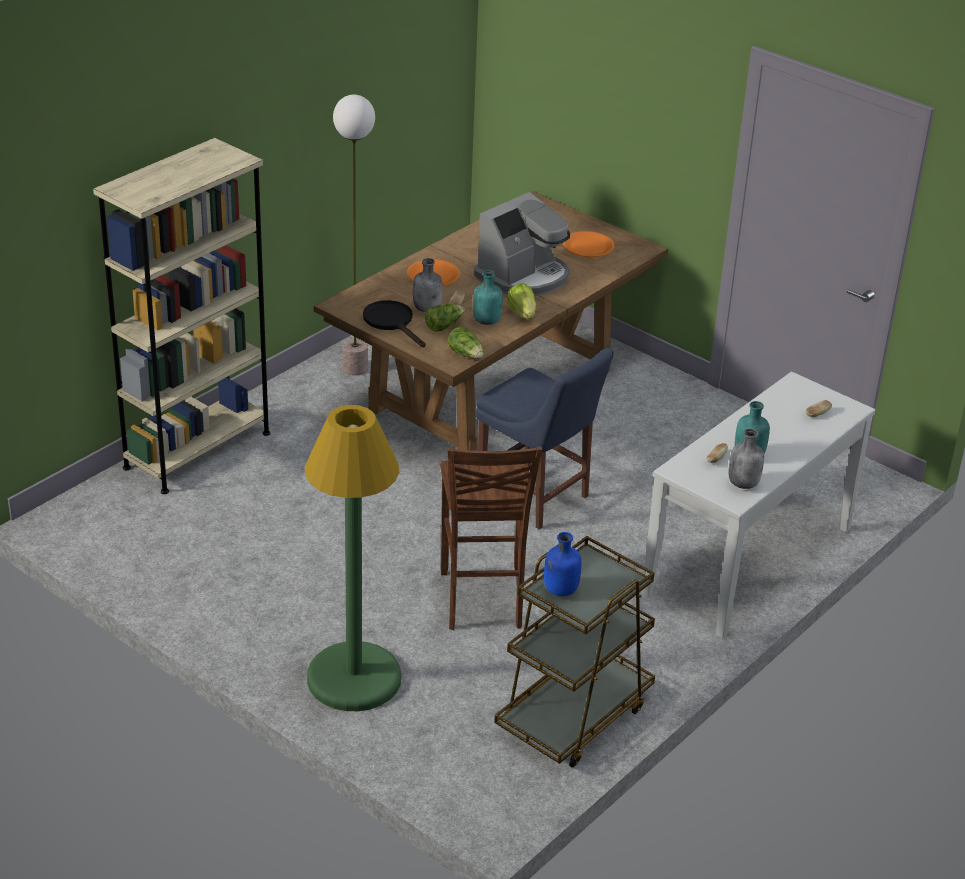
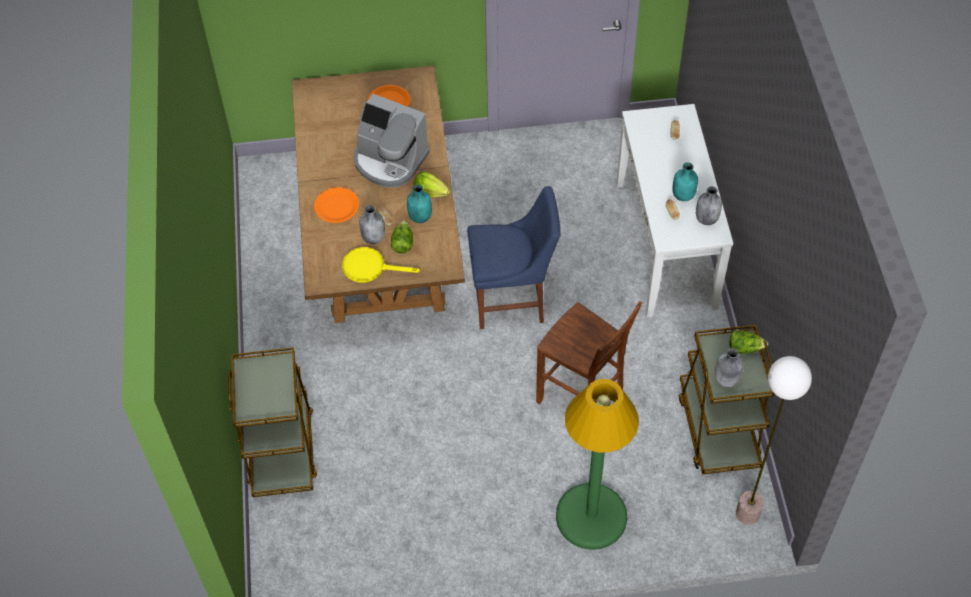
camera: 45 degrees left, 20 degrees up
beige bookcase [93,138,271,494] -> brown cart [228,347,317,497]
floor lamp [333,95,375,376] -> floor lamp moved to [736,356,812,525]
black frying pan [363,300,426,347] -> yellow frying pan [342,247,420,283]
lettuce [448,327,483,358] -> lettuce moved to [730,330,768,354]
coffee machine [474,192,570,296] -> coffee machine turned 120 degrees clockwise [354,94,430,188]
blue bottle [544,532,581,596] -> grey bottle [715,348,743,387]

